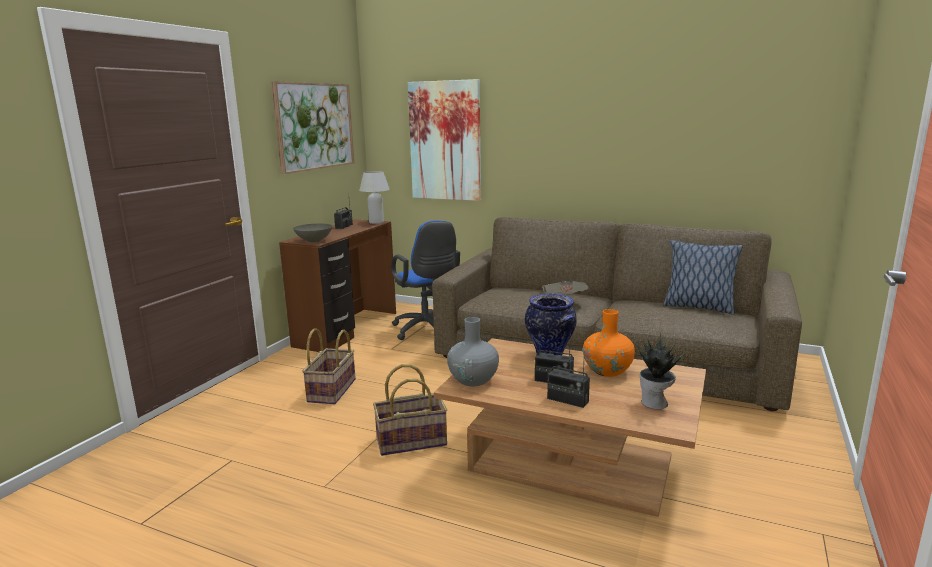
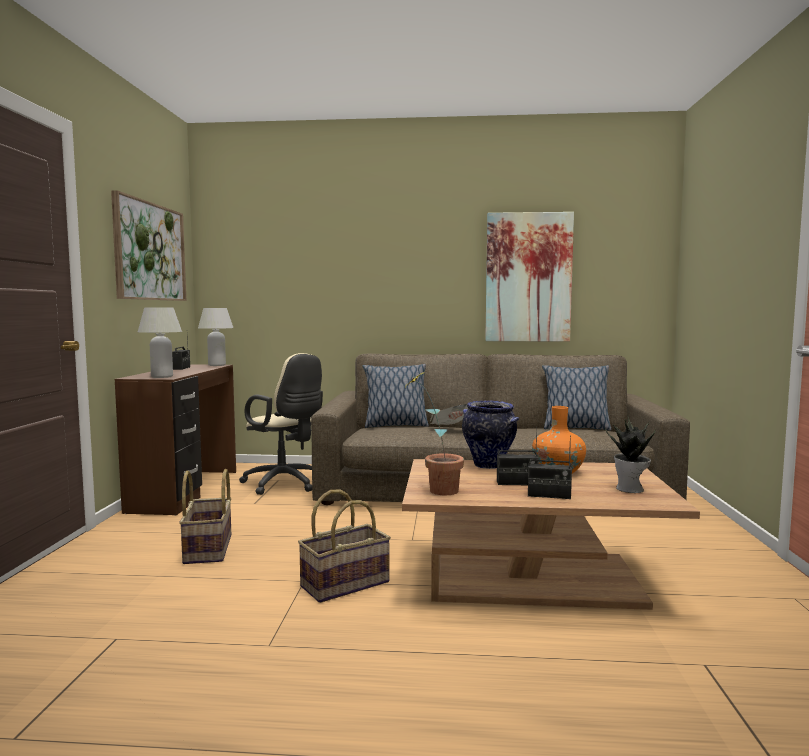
camera: 20 degrees left, 10 degrees down
grey bowl [293,224,332,242] -> white table lamp [138,307,182,378]
blue office chair [391,220,460,340] -> beige office chair [239,353,323,495]
picture [408,79,481,201] -> picture moved to [485,212,574,342]
grey vase [447,317,499,386] -> potted plant [404,372,464,495]
none -> pillow [362,364,429,428]

